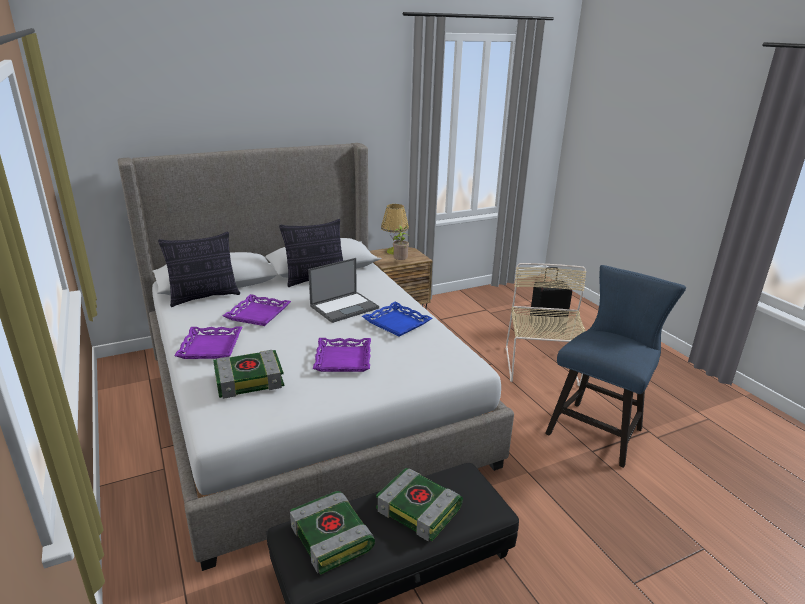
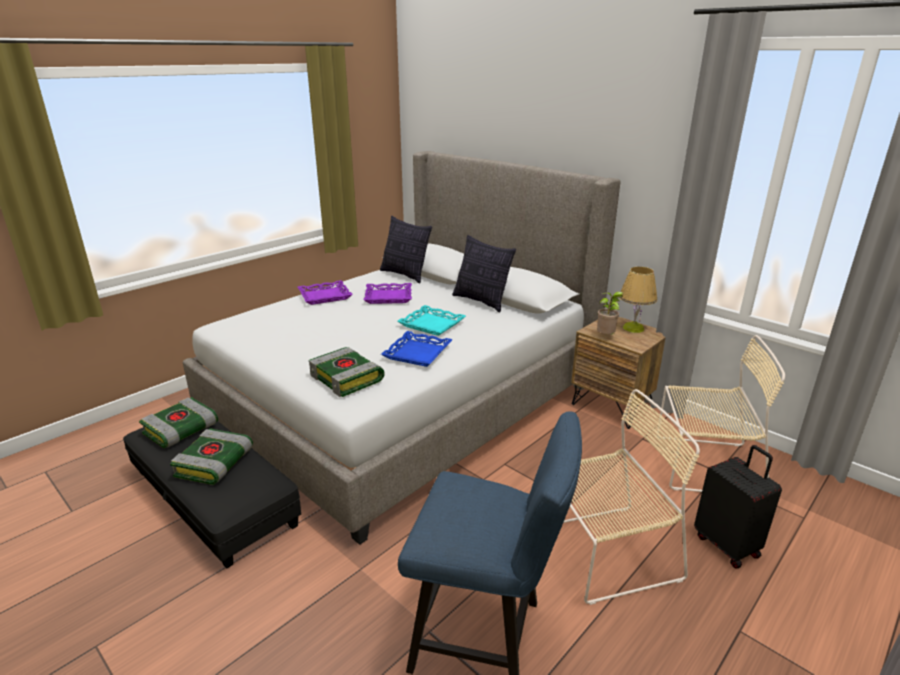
camera: 70 degrees right, 0 degrees up
book [213,350,284,399] -> book moved to [309,347,385,397]
laptop [308,258,379,323] -> turquoise tray [398,305,466,336]
purple tray [313,338,371,372] -> none
none -> beige chair [657,335,785,492]

